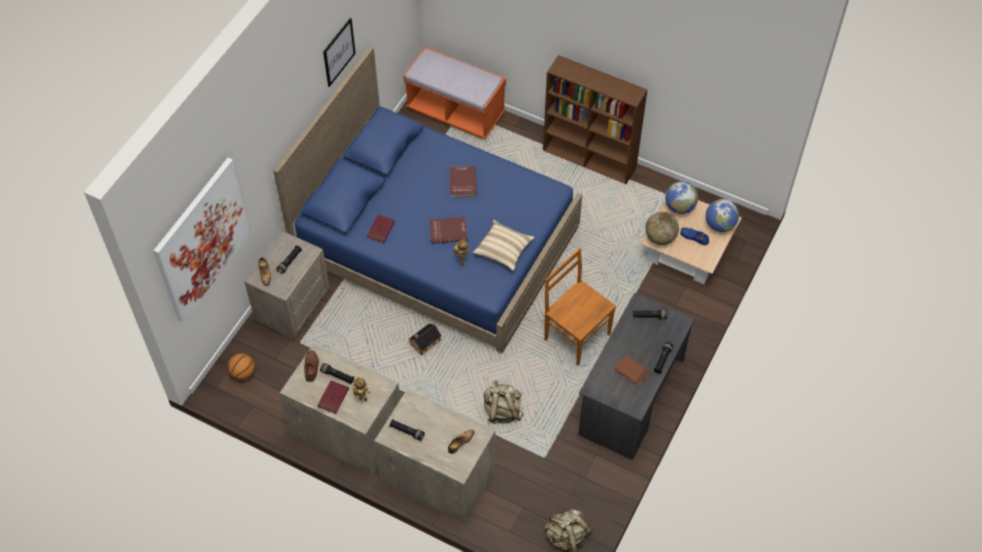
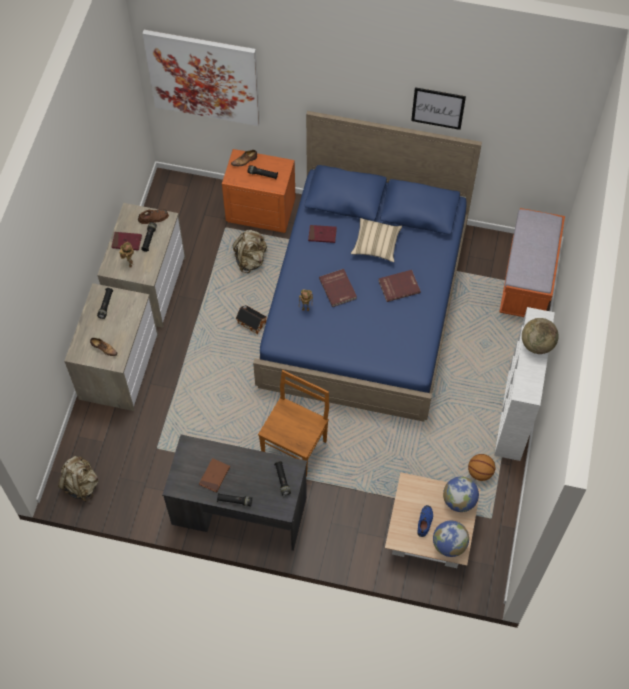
camera: 75 degrees right, 5 degrees up
basketball [227,353,255,381] -> basketball moved to [468,454,495,481]
beige nightstand [244,231,330,339] -> orange nightstand [222,149,295,233]
beige pillow [473,220,534,271] -> beige pillow moved to [351,218,402,262]
beige backpack [484,380,523,424] -> beige backpack moved to [232,230,268,273]
brown bookcase [543,55,648,184] -> white bookcase [494,307,555,461]
globe [645,212,679,245] -> globe moved to [522,318,559,354]

